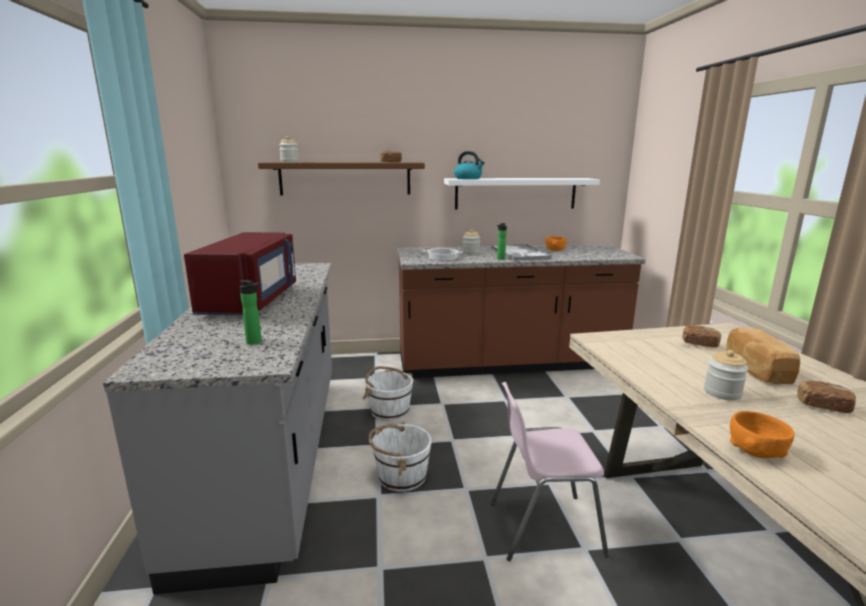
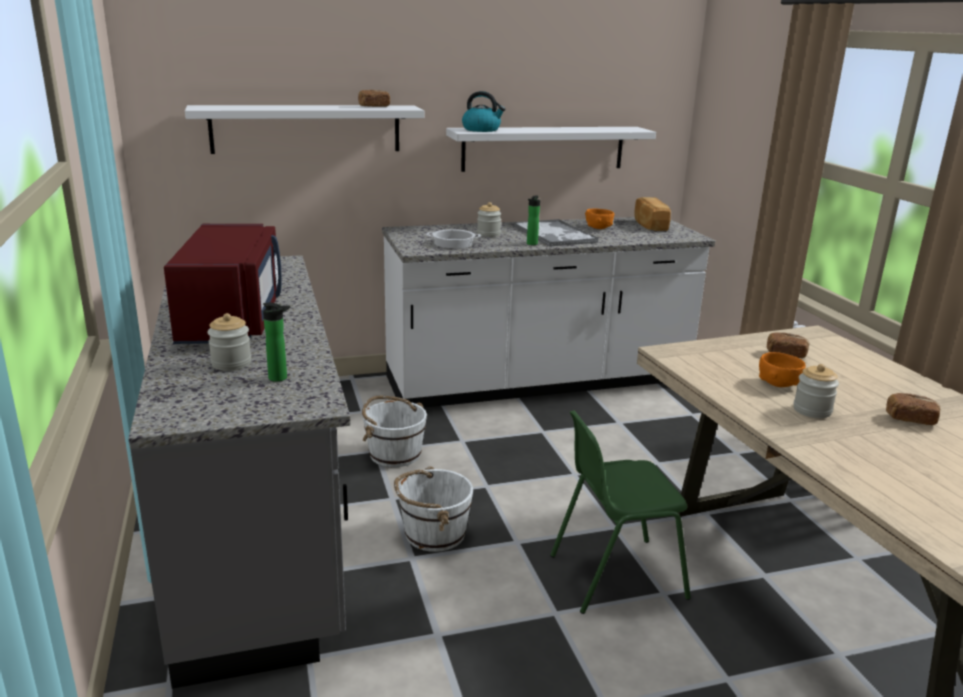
camera: 10 degrees left, 5 degrees up
brown shelf [258,162,425,195] -> white shelf [185,105,424,154]
jar [279,136,299,162] -> jar moved to [207,313,251,371]
brown counter [397,244,646,378] -> white counter [382,217,715,408]
pink chair [491,382,609,561] -> green chair [550,410,691,614]
bread [726,328,800,385] -> bread moved to [634,197,671,231]
orange bowl [730,411,794,458] -> orange bowl moved to [759,352,806,387]

